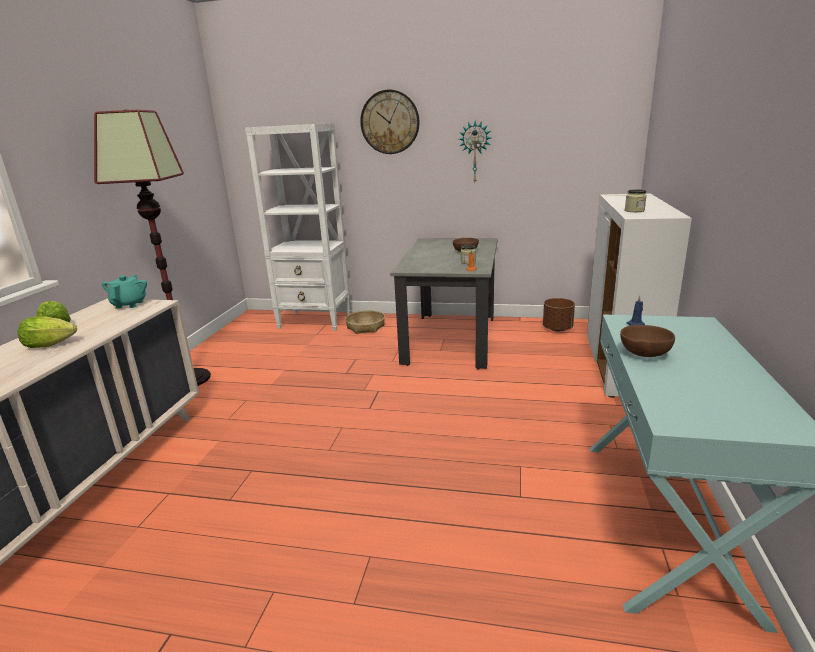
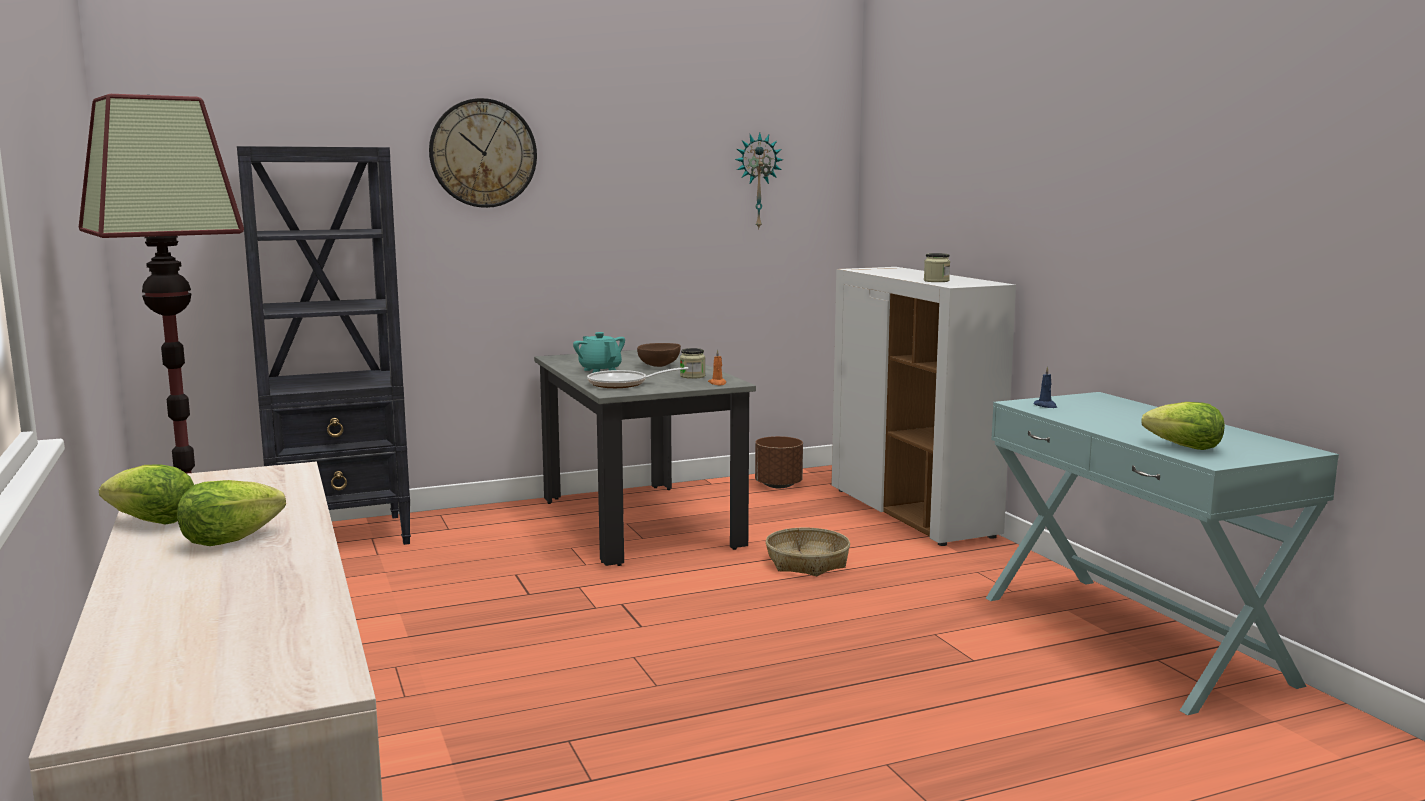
camera: 35 degrees left, 10 degrees down
turquoise teapot [102,275,147,309] -> turquoise teapot moved to [573,332,625,373]
white bookcase [245,123,351,331] -> black bookcase [237,146,411,545]
basket [345,310,385,334] -> basket moved to [766,527,850,576]
wall clock [459,121,491,182] -> wall clock moved to [735,132,783,230]
brown bowl [620,325,675,357] -> none
none -> frying pan [587,367,689,388]
none -> lettuce [1141,402,1225,450]

